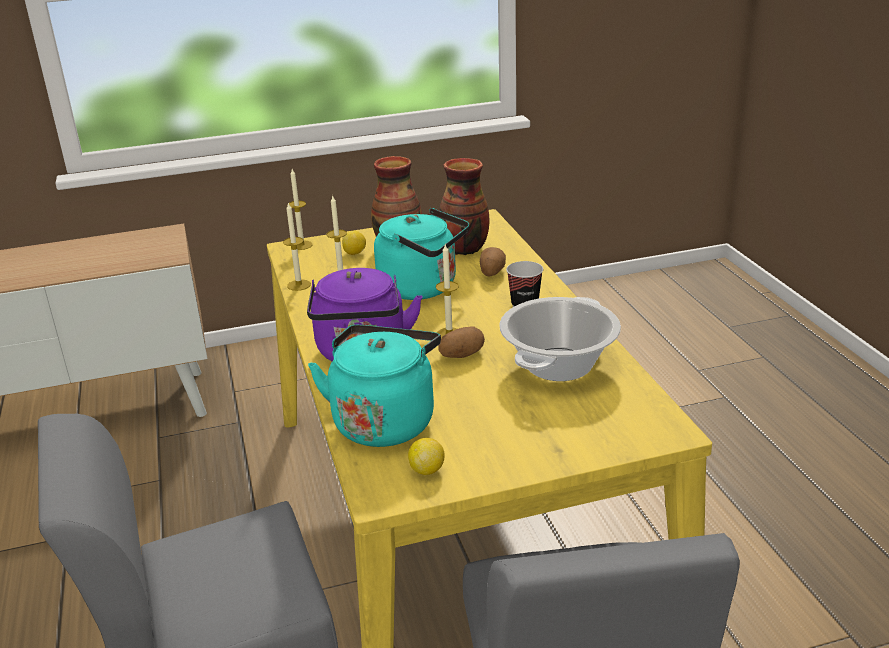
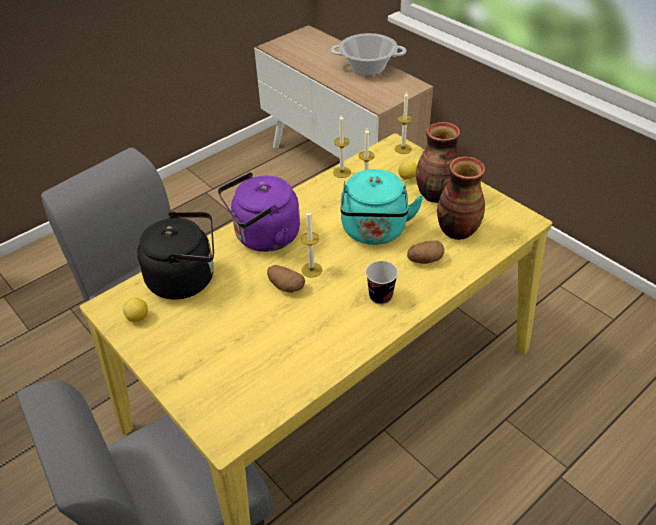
camera: 65 degrees right, 15 degrees up
turquoise kettle [308,325,441,447] -> black kettle [137,212,214,300]
cooking pot [499,297,621,381] -> cooking pot moved to [330,33,406,75]

